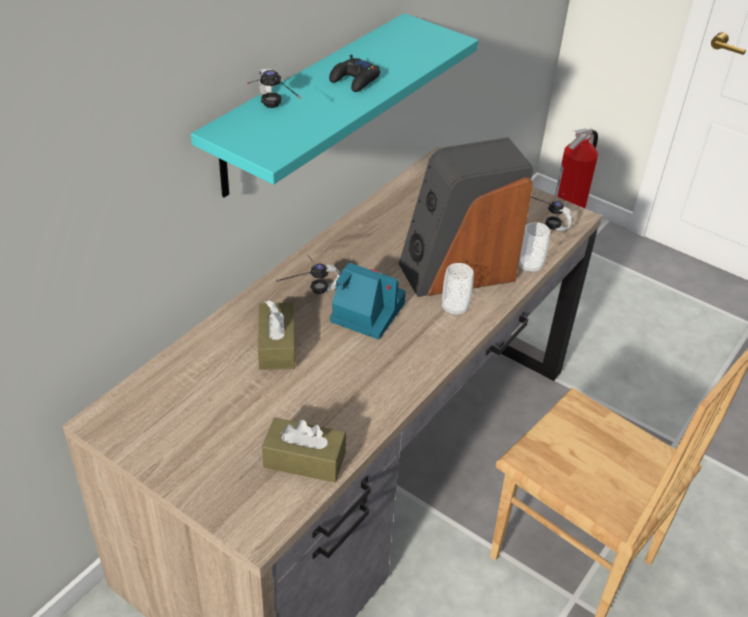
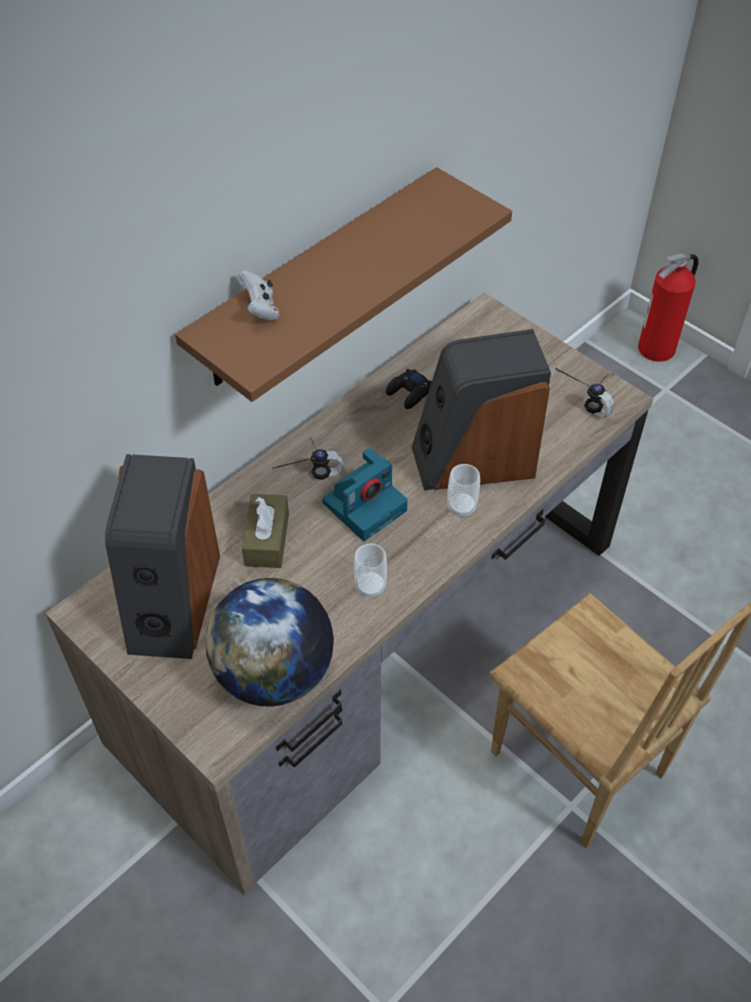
camera: 10 degrees right, 10 degrees up
turquoise shelf [191,13,478,198] -> brown shelf [175,167,512,402]
headphones [247,68,301,108] -> white game controller [238,270,279,321]
brown tissue box [262,418,346,483] -> globe [205,578,334,707]
black game controller [329,55,380,92] -> black game controller moved to [386,369,432,409]
camera [330,263,406,339] -> camera turned 105 degrees clockwise [322,448,408,541]
cup [519,222,550,273] -> cup moved to [354,544,387,598]
none -> speaker [105,454,220,659]

